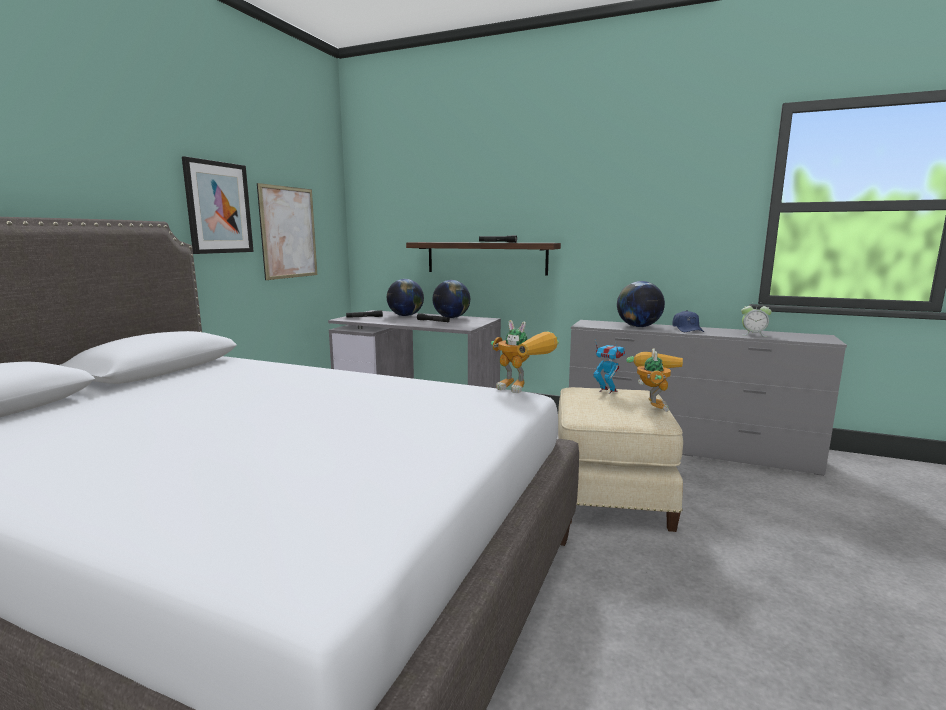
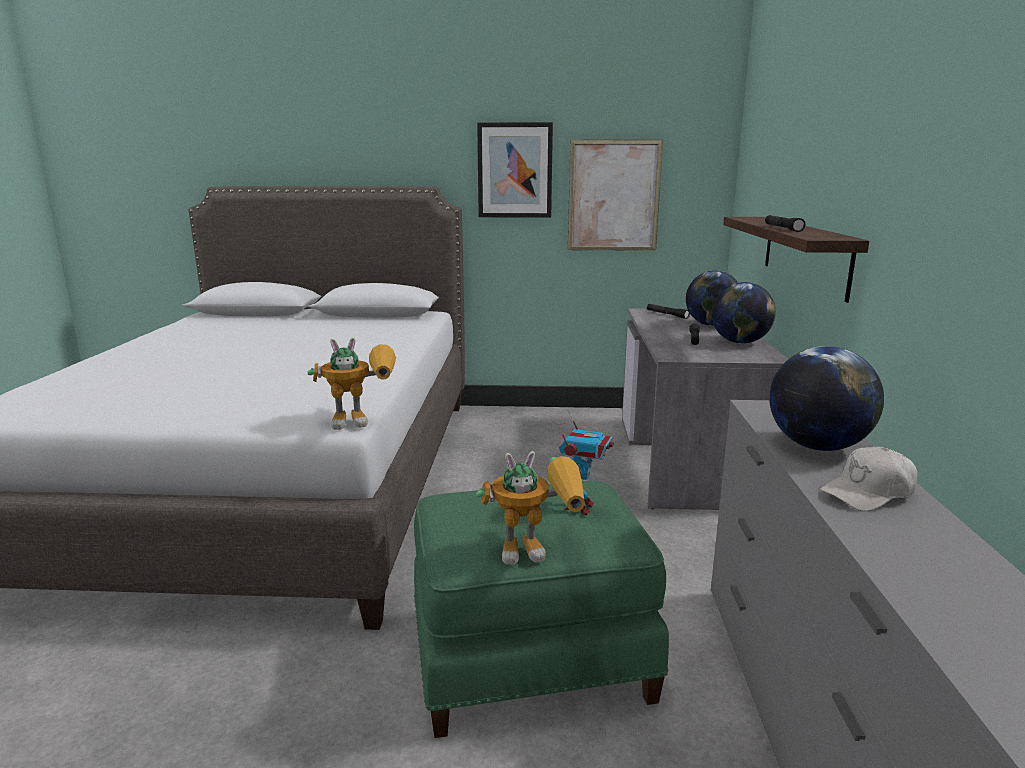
camera: 70 degrees right, 5 degrees up
toy robot [491,320,559,393] -> toy robot turned 120 degrees counterclockwise [307,337,396,430]
beige ottoman [558,387,683,532] -> green ottoman [414,481,669,738]
blue cap [673,310,704,332] -> white cap [820,447,917,511]
alarm clock [741,303,772,337] -> none

